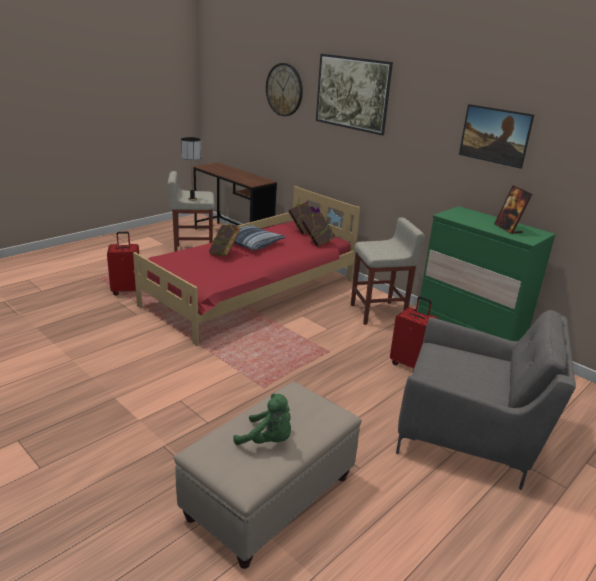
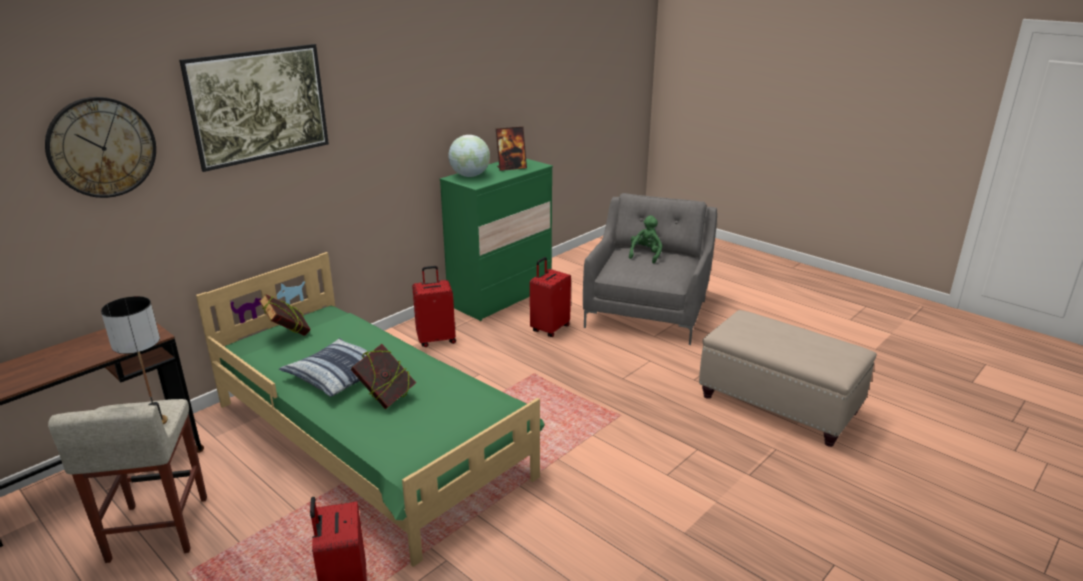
camera: 90 degrees left, 0 degrees up
red bed [133,186,360,346] -> green bed [196,252,545,567]
green plush toy [233,393,291,445] -> green plush toy moved to [629,215,663,263]
book [302,212,336,247] -> none
beige stool [351,217,425,325] -> red suitcase [412,266,456,347]
picture [459,104,534,169] -> none
none -> globe [448,135,490,177]

